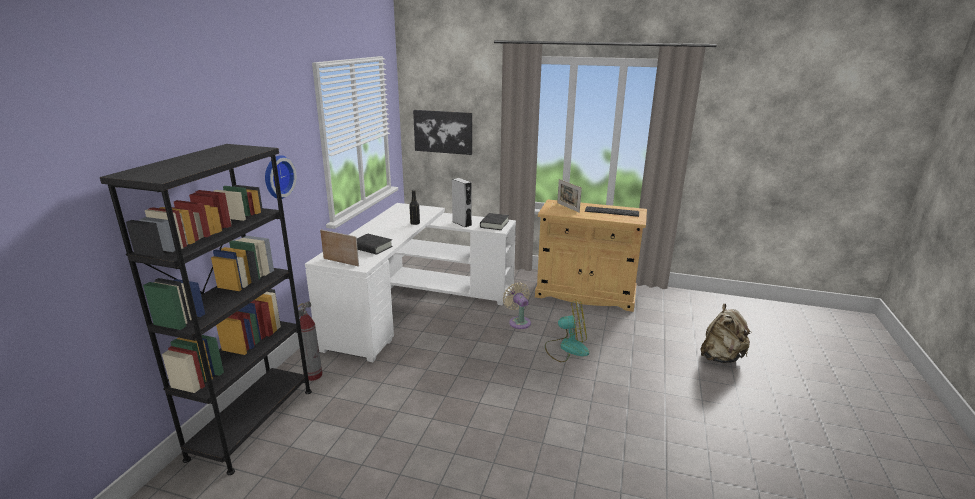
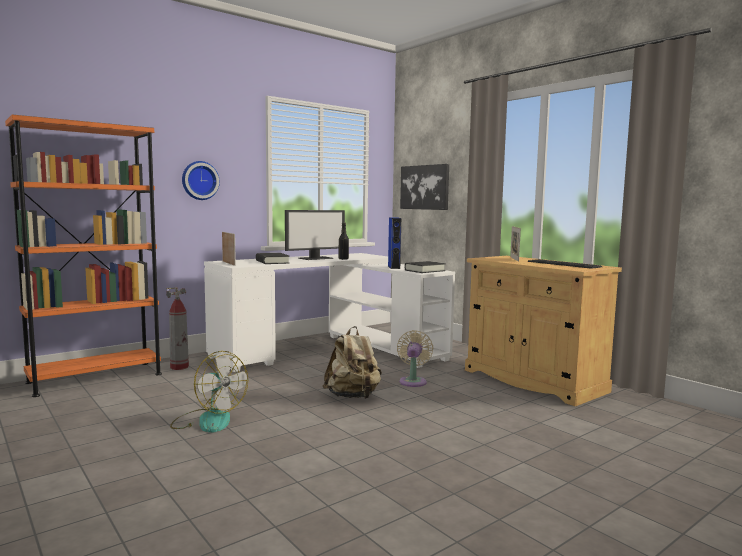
camera: 35 degrees right, 15 degrees down
black bookcase [100,144,312,475] -> orange bookcase [5,114,162,397]
grey speaker [452,178,472,227] -> blue speaker [388,217,401,269]
fan [545,299,589,362] -> fan moved to [170,351,248,433]
beige backpack [701,304,751,363] -> beige backpack moved to [323,326,382,399]
none -> monitor [285,210,345,260]

